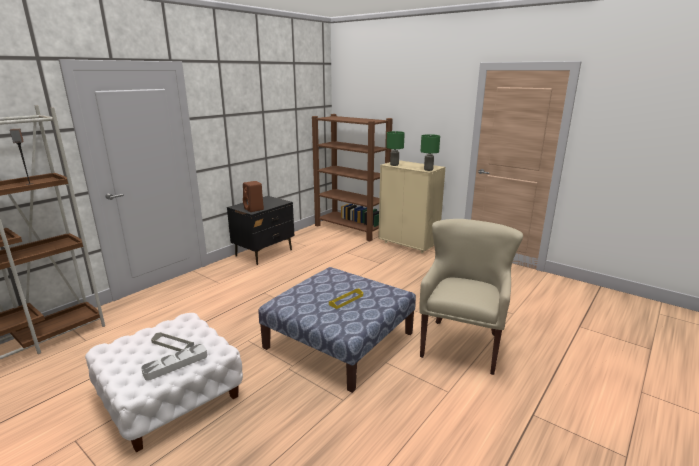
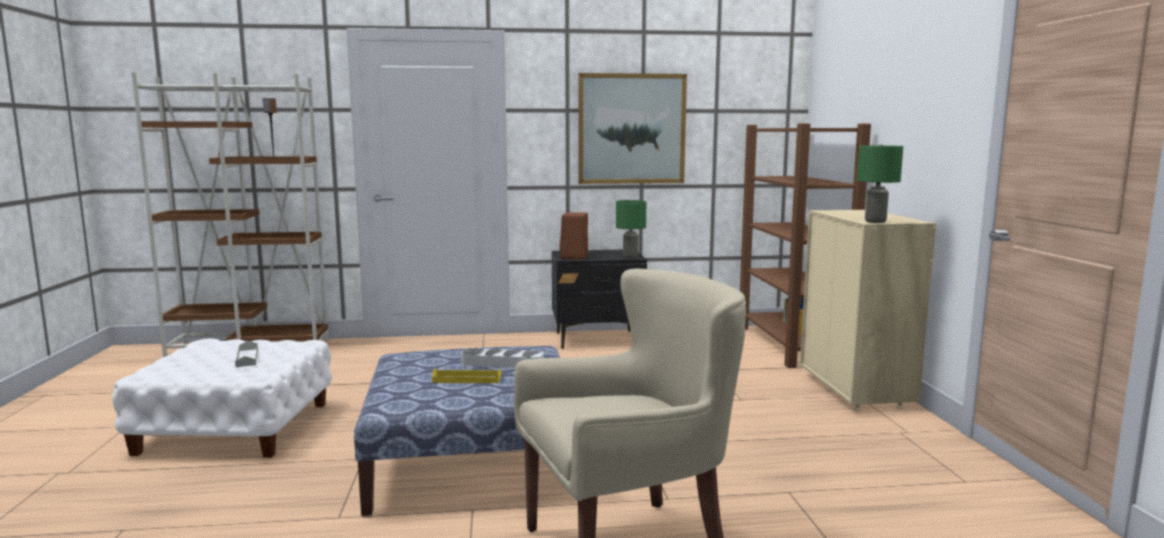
camera: 45 degrees right, 10 degrees down
grey tray [141,344,207,381] -> grey tray moved to [461,349,544,368]
green table lamp [386,131,405,166] -> green table lamp moved to [616,200,646,258]
none -> picture [578,73,687,184]

